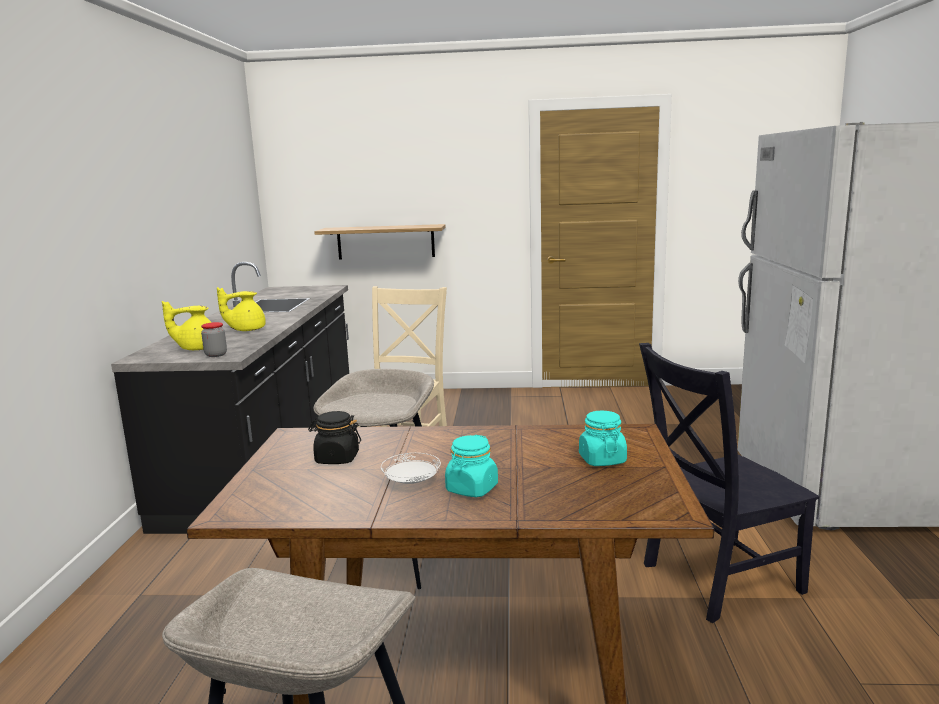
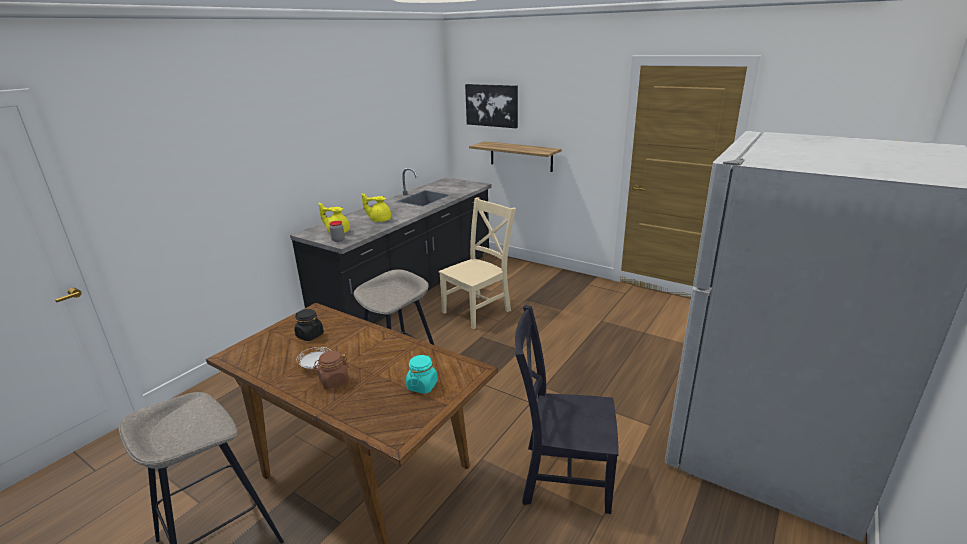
camera: 30 degrees right, 10 degrees up
turquoise jar [445,435,498,497] -> brown jar [313,351,349,389]
none -> picture [465,84,518,128]

